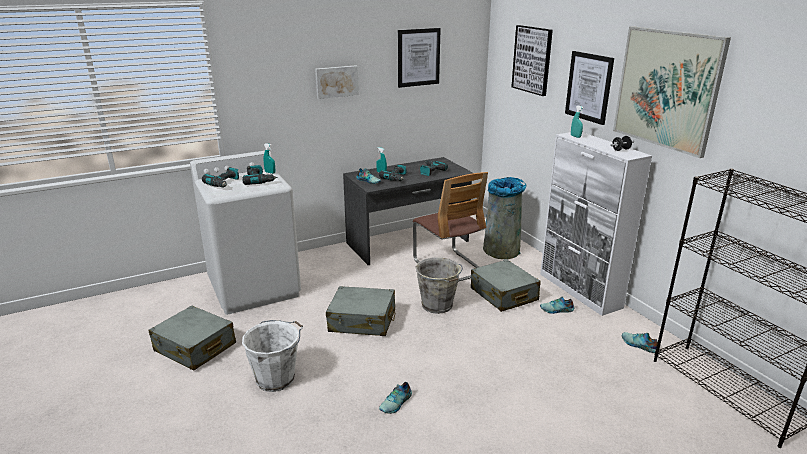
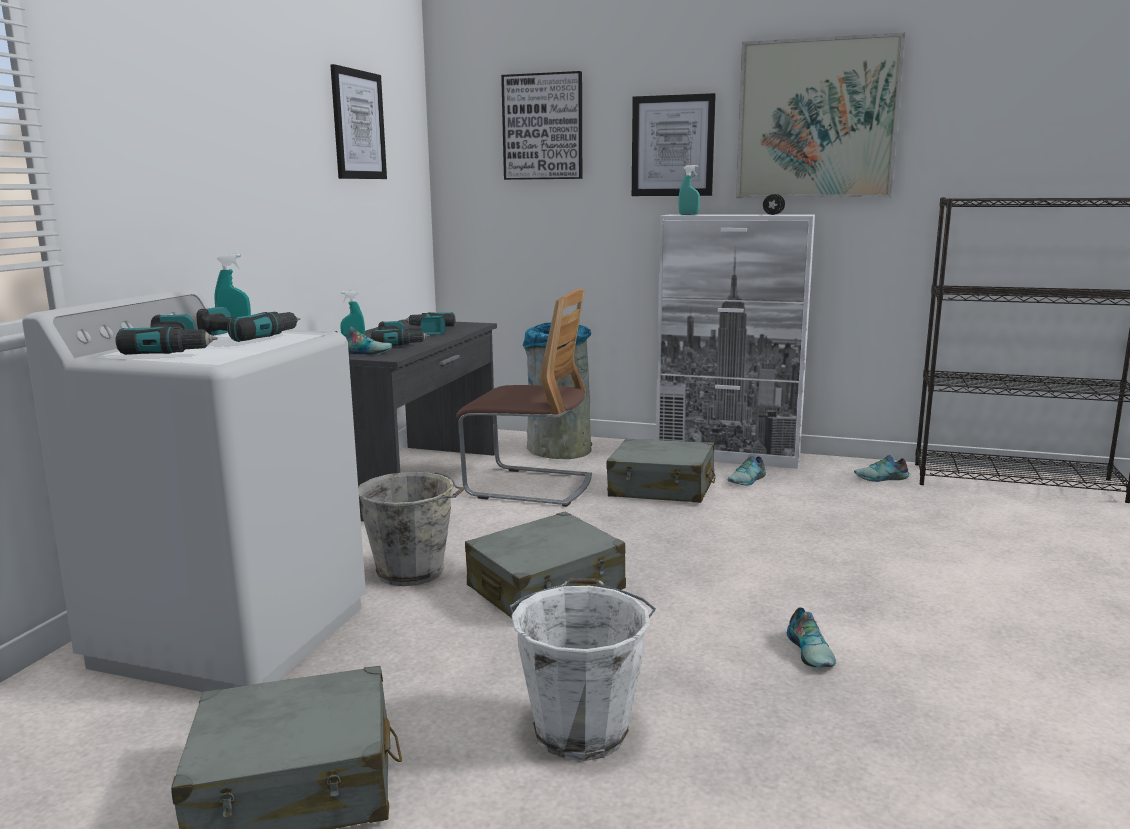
camera: 45 degrees left, 10 degrees down
picture [315,65,359,99] -> none
grey bucket [415,257,463,314] -> grey bucket moved to [358,472,464,586]

